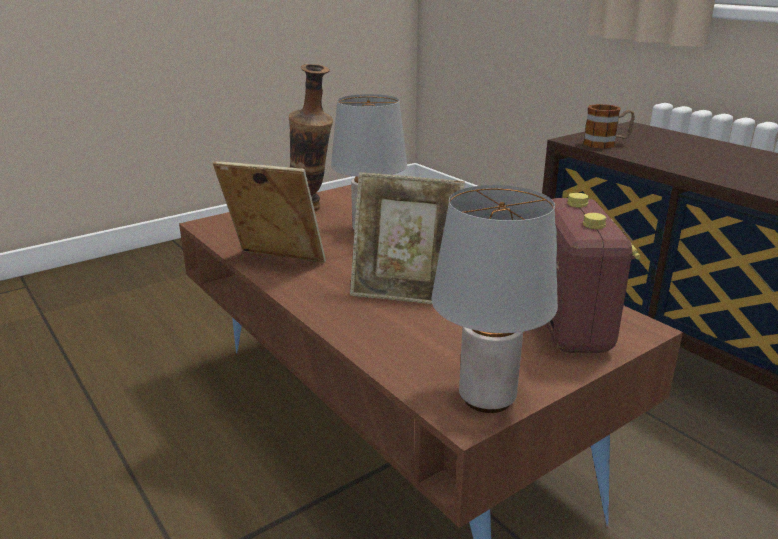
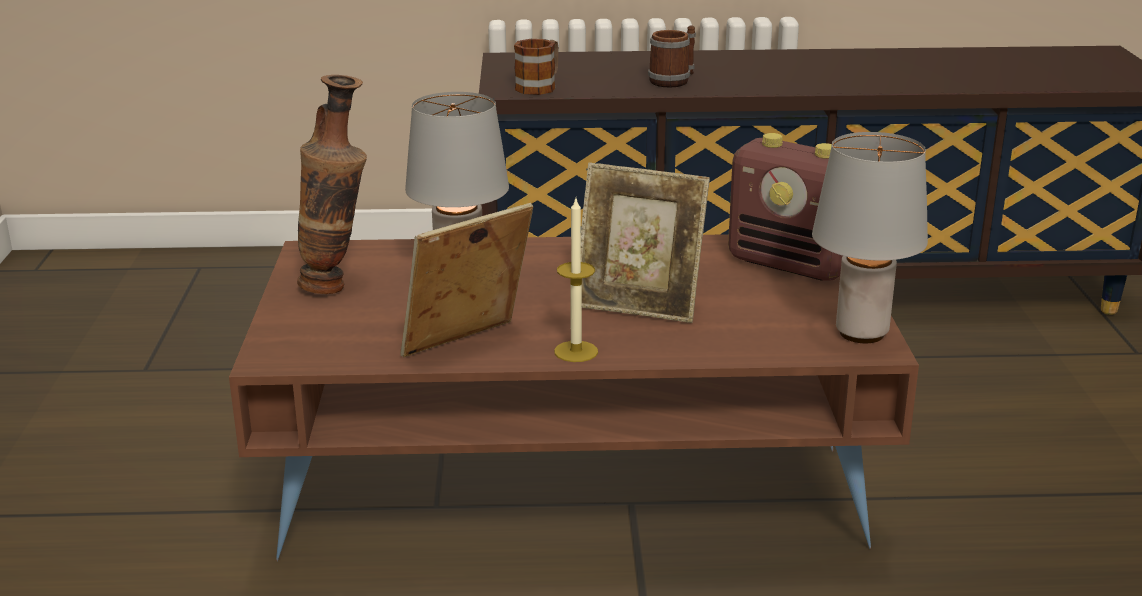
camera: 55 degrees left, 0 degrees up
picture frame [350,172,465,304] -> picture frame turned 60 degrees clockwise [581,162,710,323]
none -> candle [554,199,598,362]
none -> mug [648,25,696,87]

